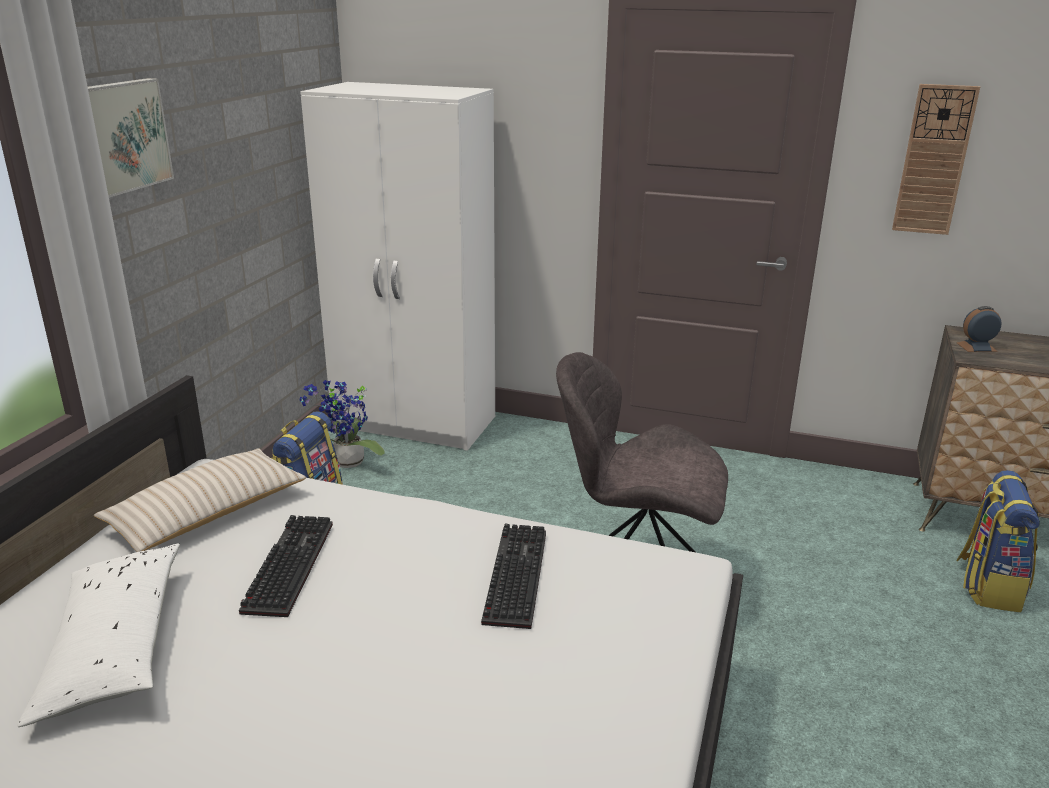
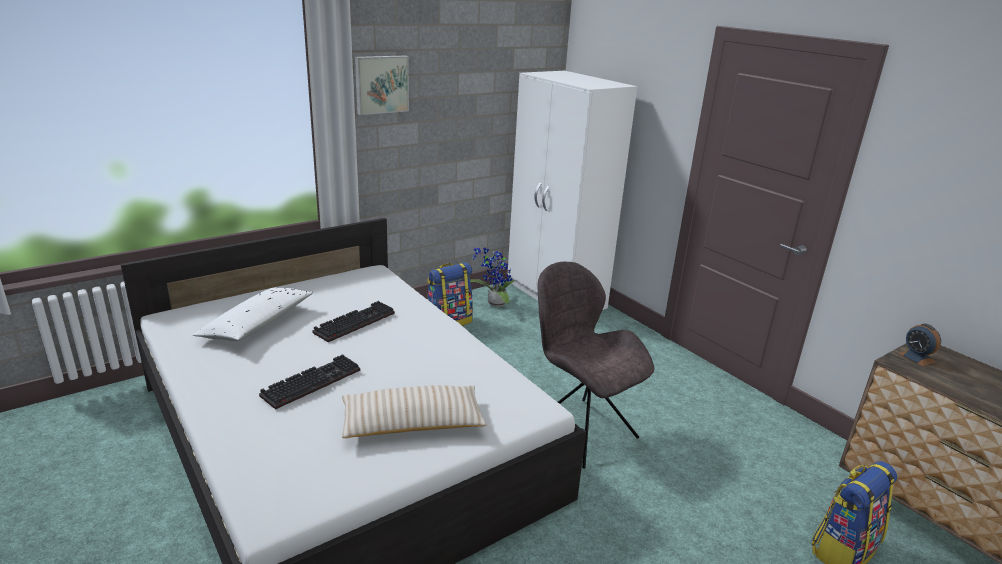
camera: 35 degrees right, 0 degrees up
beige pillow [94,448,306,552] -> beige pillow moved to [342,385,487,438]
keyboard [481,523,546,629] -> keyboard moved to [259,354,360,410]
wall clock [892,84,980,235] -> none
alarm clock [956,306,1002,352] -> alarm clock turned 150 degrees counterclockwise [898,323,941,367]

